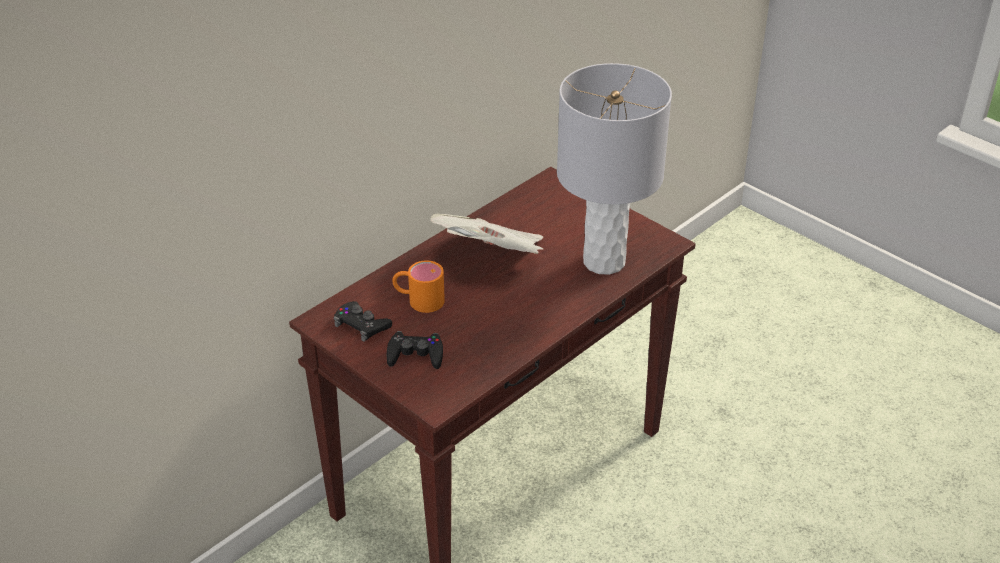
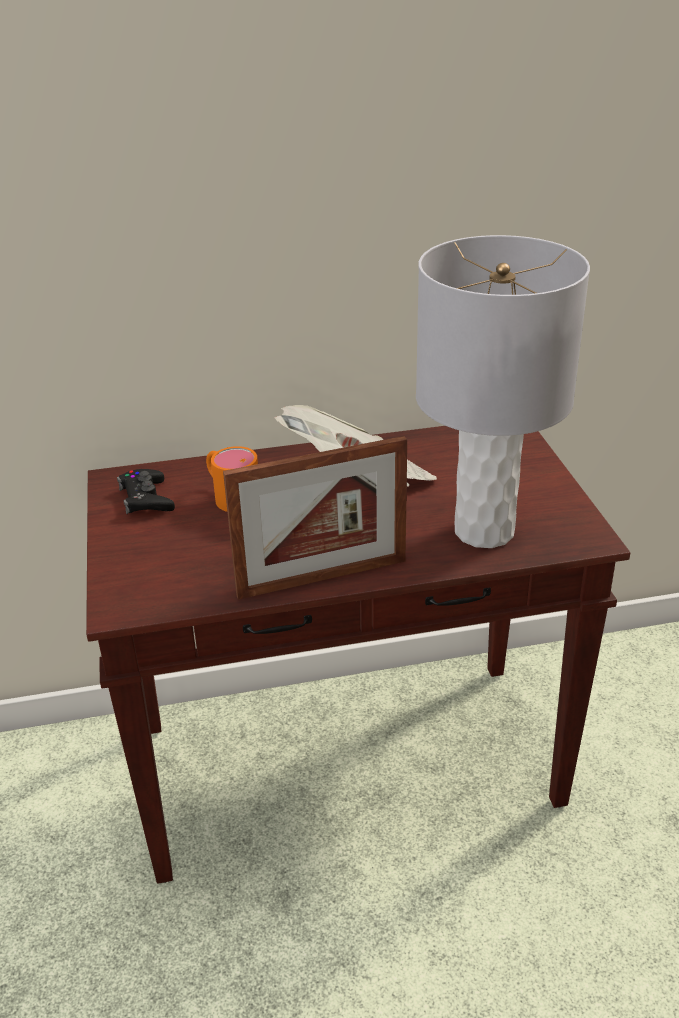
camera: 35 degrees right, 5 degrees down
black game controller [387,331,443,369] -> none
none -> picture frame [223,436,407,600]

